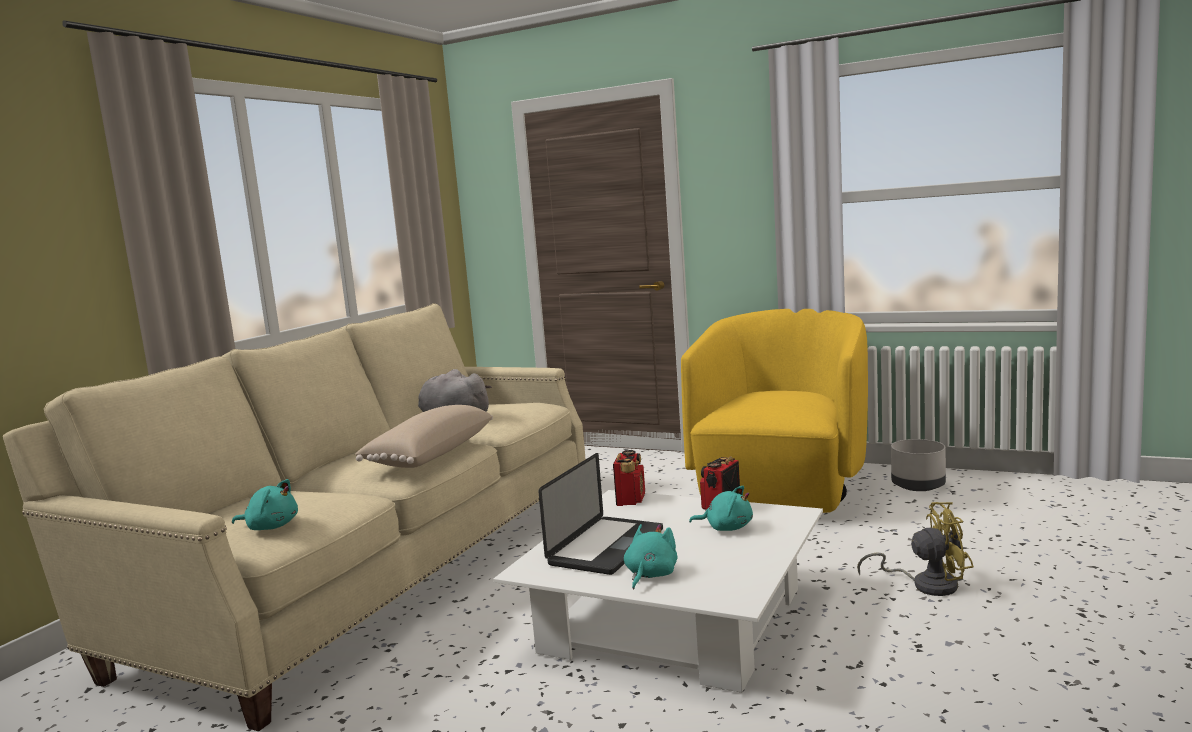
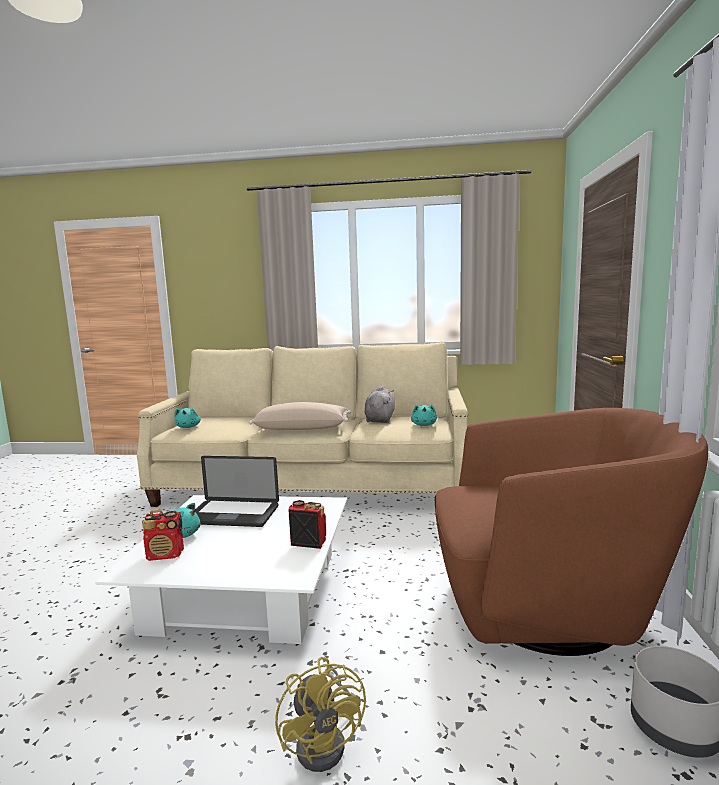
camera: 70 degrees right, 0 degrees up
radio [613,450,645,506] -> radio moved to [142,510,184,561]
yellow armchair [681,309,868,513] -> brown armchair [435,408,708,656]
turquoise plush toy [689,486,753,531] -> turquoise plush toy moved to [411,405,437,426]

